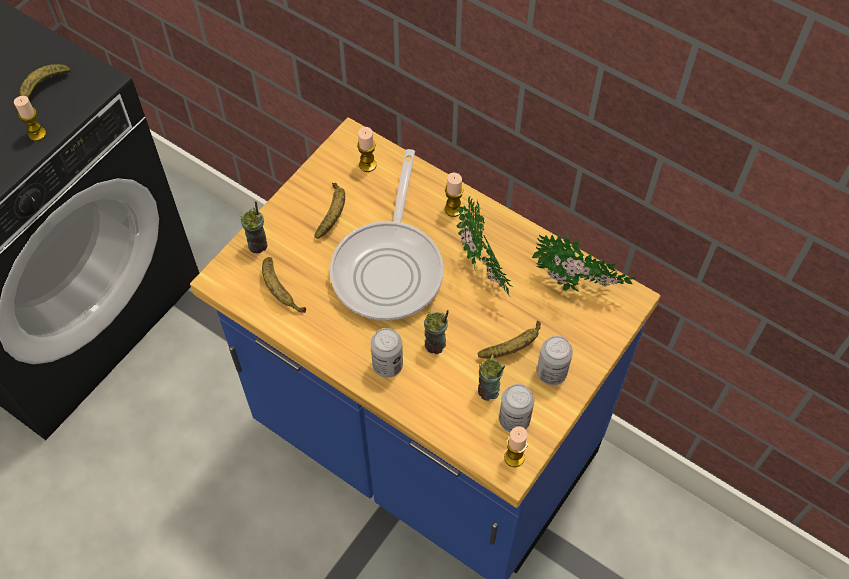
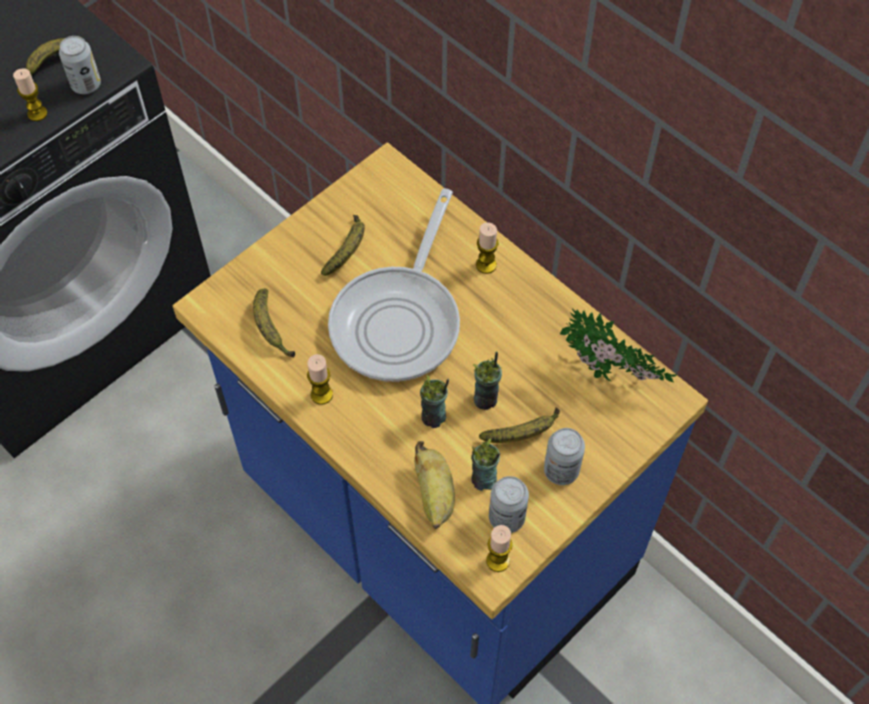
camera: 10 degrees right, 0 degrees up
cup [239,201,268,254] -> cup moved to [473,351,502,410]
candle [357,127,377,172] -> candle moved to [307,354,333,405]
can [371,328,403,378] -> can moved to [59,36,101,94]
potted plant [456,196,514,295] -> none
none -> banana [414,441,455,529]

